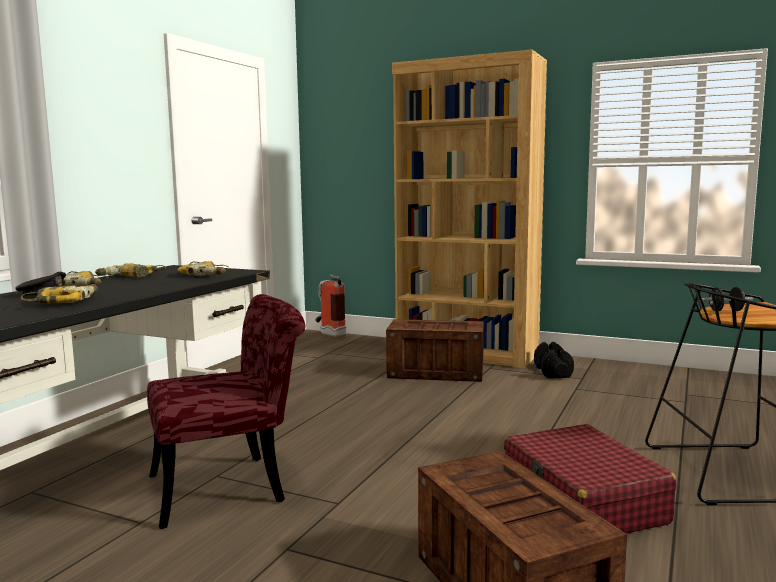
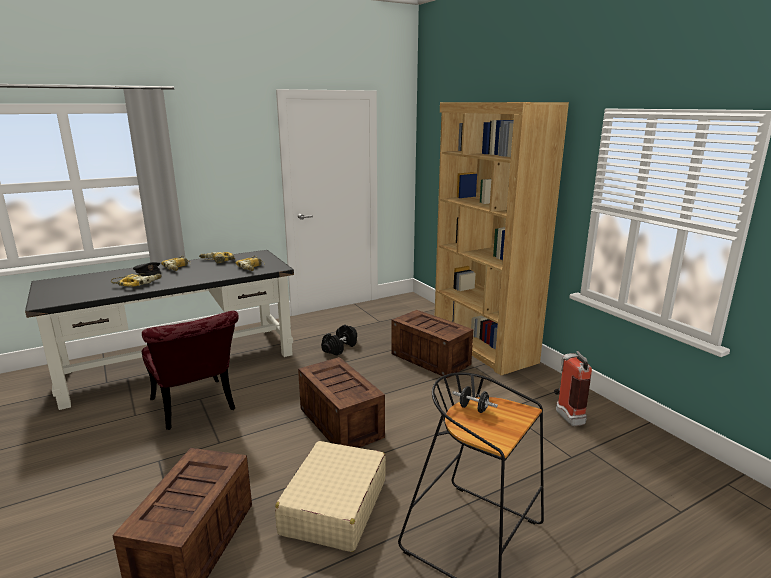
camera: 35 degrees right, 10 degrees up
red chair [147,294,306,529] -> red chair turned 45 degrees clockwise [142,311,239,430]
fire extinguisher [315,274,347,337] -> fire extinguisher moved to [554,351,592,426]
red suitcase [504,424,677,533] -> beige suitcase [275,441,386,552]
black dumbbell [534,342,574,378] -> black dumbbell moved to [321,325,357,356]
none -> crate [298,357,385,448]

